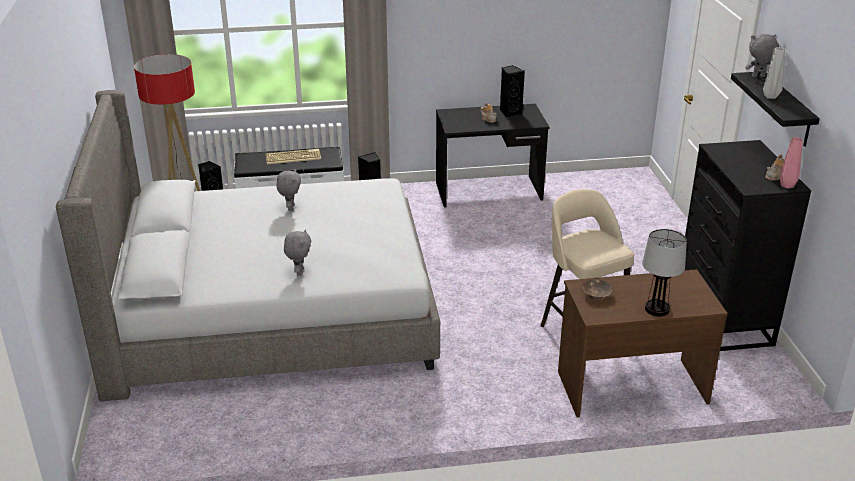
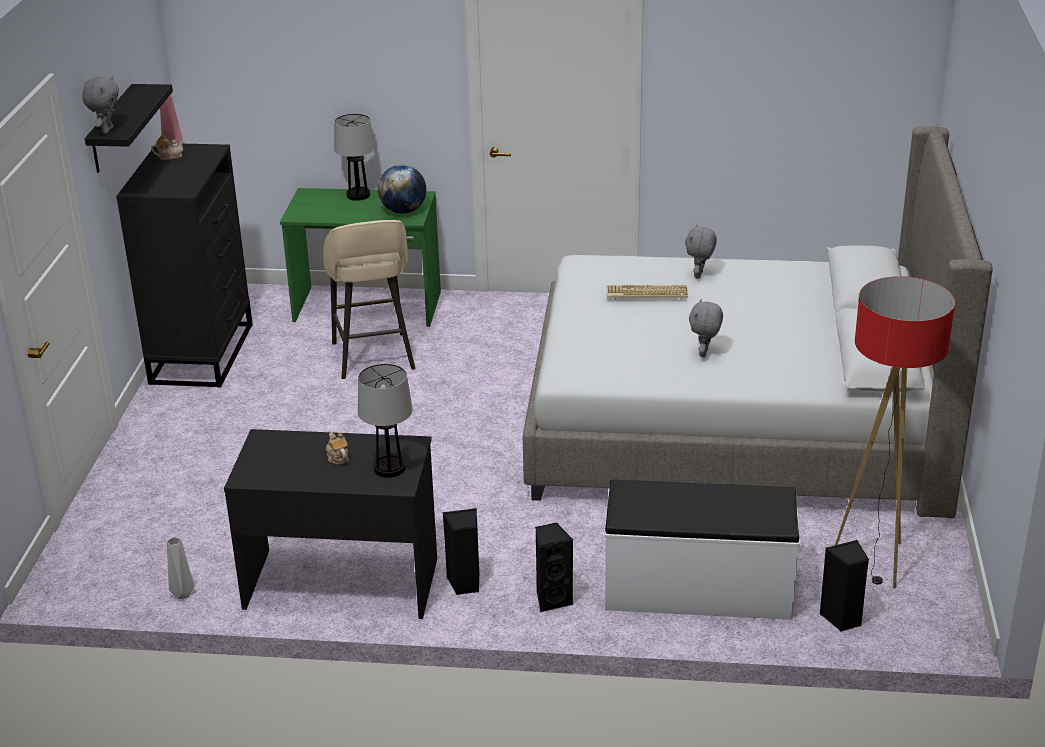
camera: 165 degrees left, 0 degrees up
keyboard [266,149,321,164] -> keyboard moved to [607,285,688,299]
black speaker [500,65,525,117] -> black speaker moved to [442,508,479,595]
brown desk [558,269,728,417] -> green desk [280,188,441,327]
brown bowl [581,279,612,299] -> globe [378,165,426,214]
grey plush toy [745,34,779,77] -> grey plush toy turned 90 degrees counterclockwise [82,76,119,134]
grey vase [763,47,785,99] -> grey vase moved to [167,537,194,599]
none -> table lamp [358,363,413,478]

